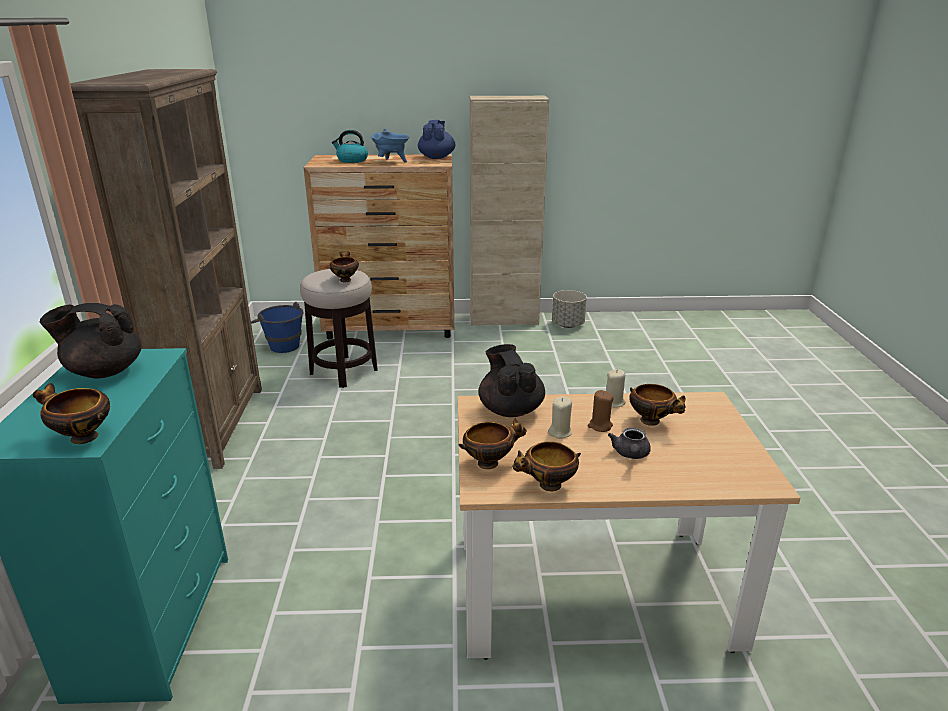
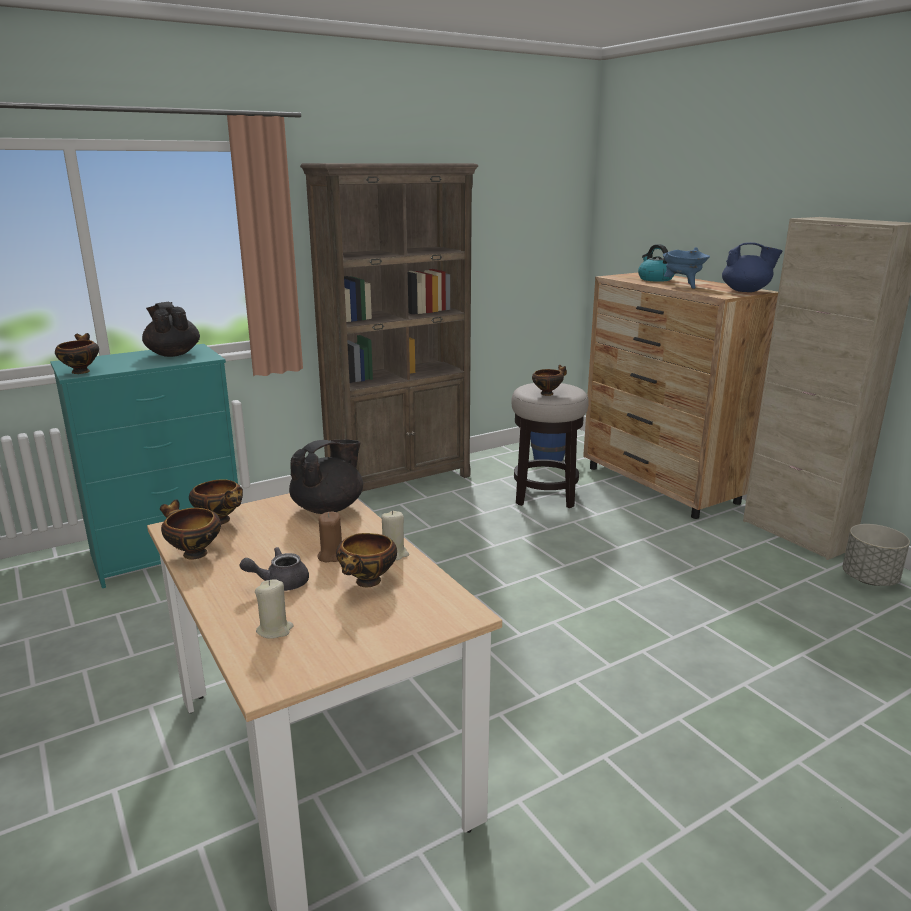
camera: 60 degrees right, 5 degrees down
blue teapot [418,120,455,159] -> blue teapot turned 45 degrees clockwise [722,242,783,292]
beige candle [548,396,572,439] -> beige candle moved to [255,579,294,639]

